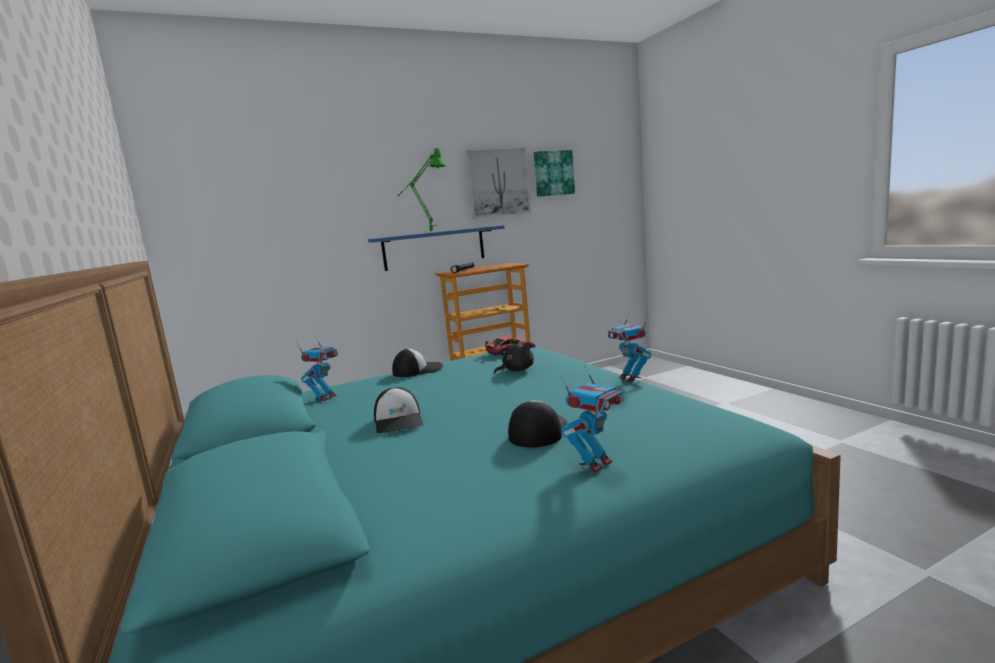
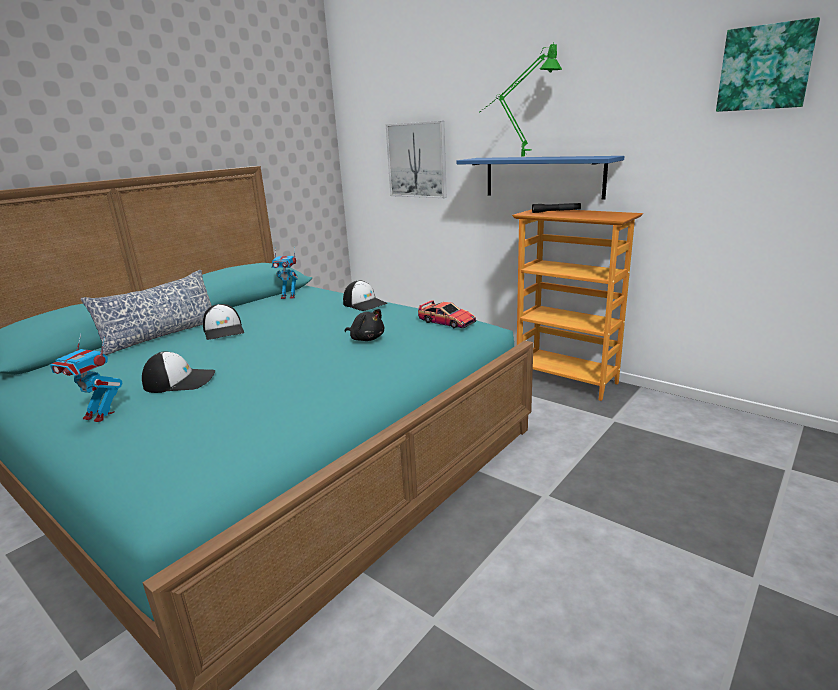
camera: 65 degrees right, 10 degrees up
cap [374,387,423,433] -> cap turned 75 degrees counterclockwise [203,304,244,340]
picture [465,148,531,219] -> picture moved to [386,121,447,198]
toy robot [608,313,651,382] -> none
none -> pillow [81,270,212,355]

